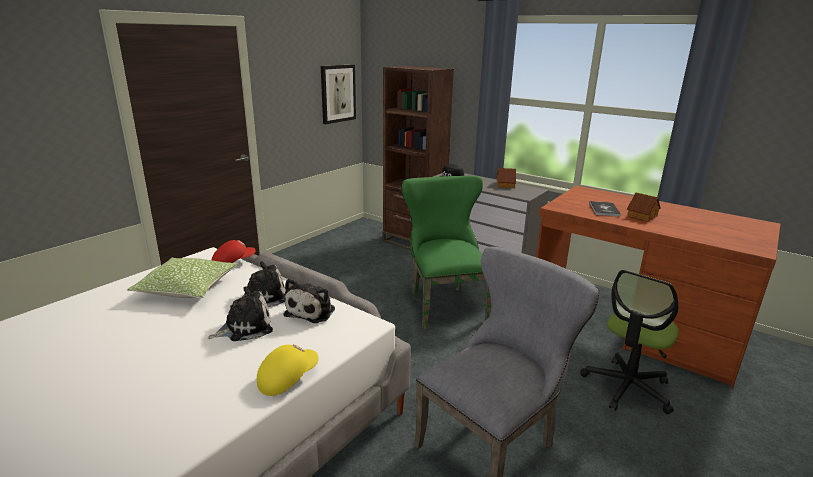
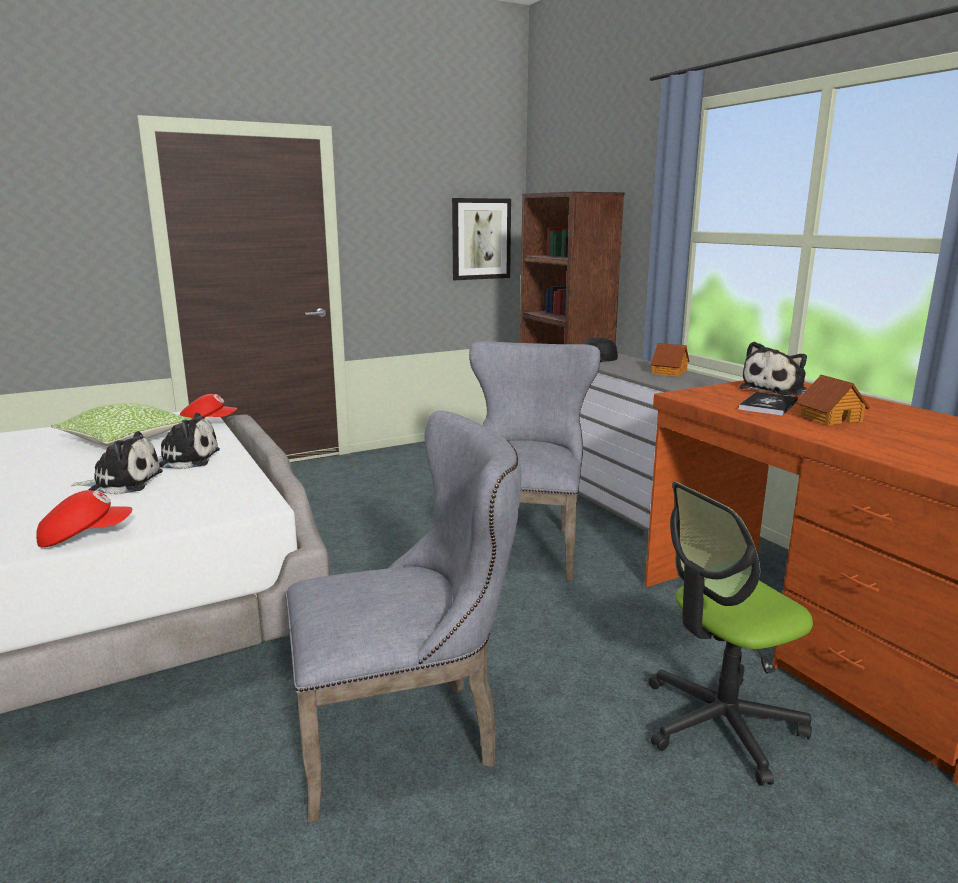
camera: 25 degrees right, 5 degrees down
yellow cap [257,344,319,396] -> red cap [36,490,133,547]
plush toy [284,278,335,323] -> plush toy moved to [740,342,807,396]
green chair [402,176,491,330] -> grey chair [469,341,601,581]

